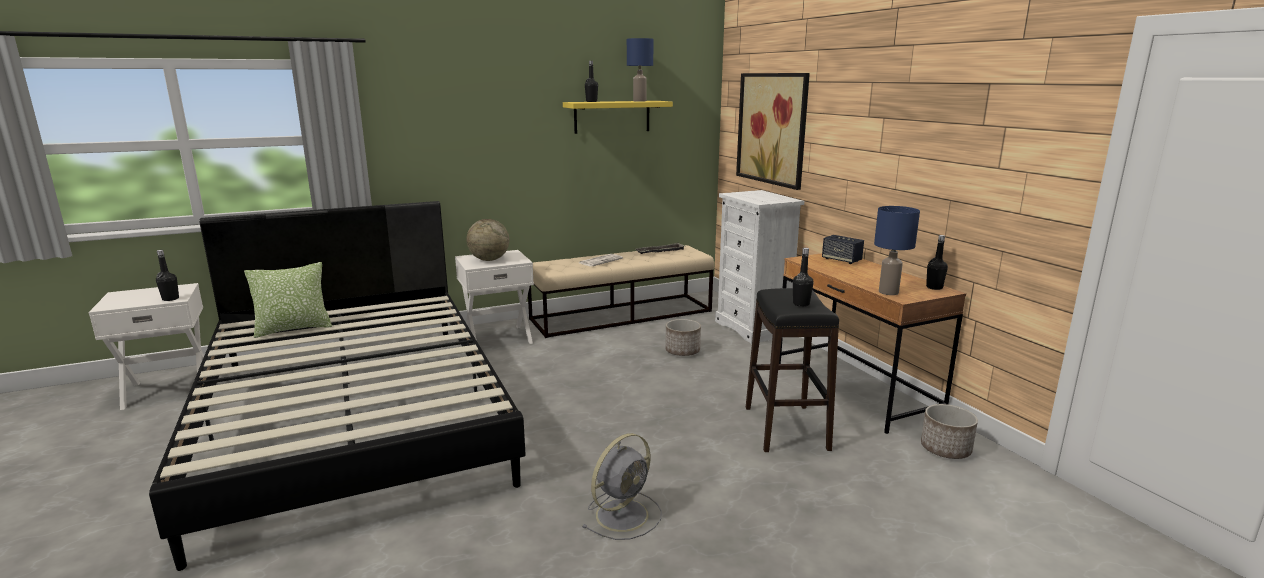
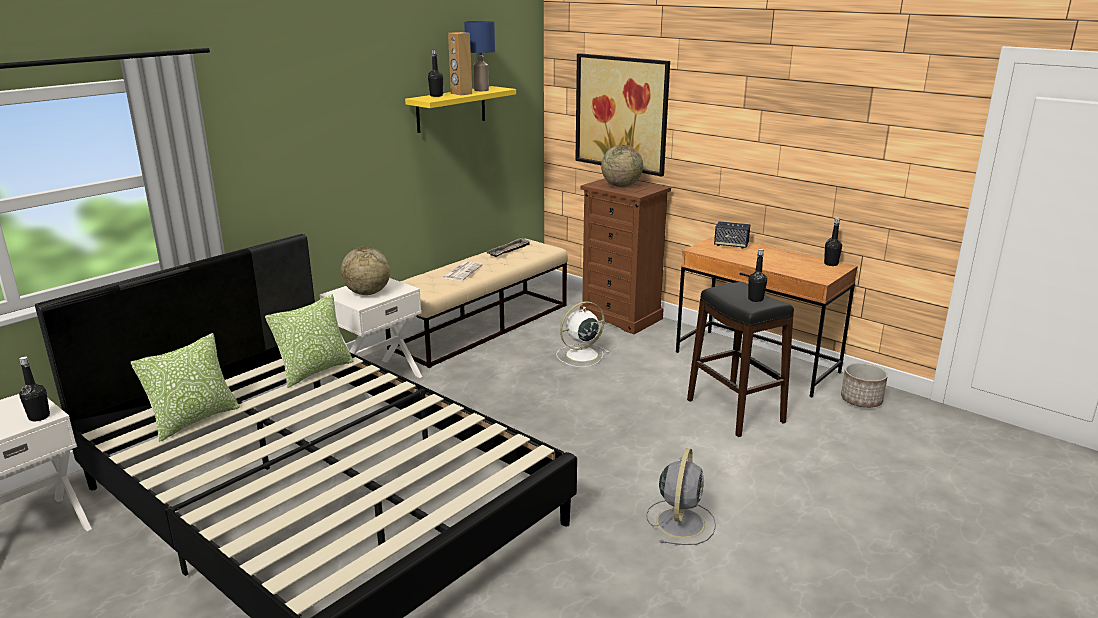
camera: 25 degrees left, 5 degrees up
planter [665,319,701,356] -> white fan [556,301,609,367]
white dresser [715,190,804,344] -> brown dresser [580,179,671,334]
blue table lamp [874,206,920,295] -> none
none -> pillow [265,294,354,388]
none -> brown speaker [448,32,472,95]
none -> globe [601,145,643,187]

